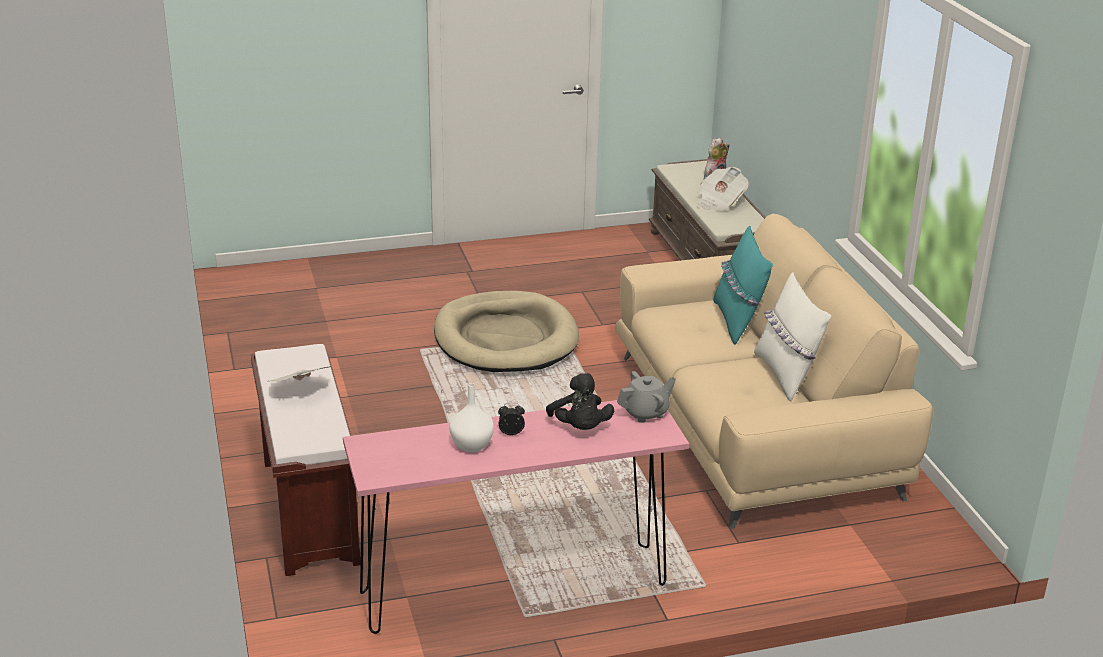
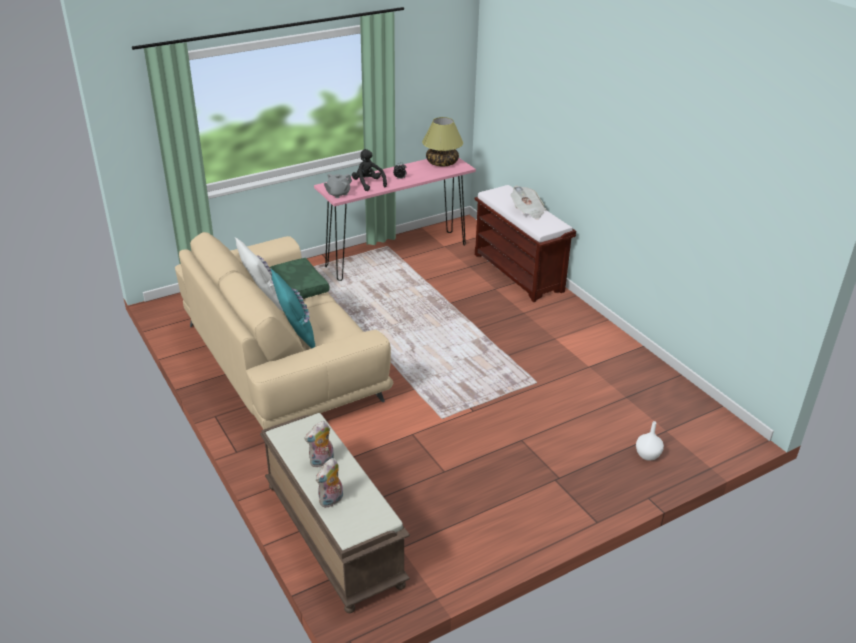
camera: 165 degrees right, 5 degrees up
beige dog bed [434,291,579,372] -> none
white vase [450,383,494,452] -> white vase moved to [636,421,664,461]
newspaper [697,167,749,211] -> plush toy [304,421,334,468]
none -> green pillow [270,258,330,299]
none -> table lamp [422,117,463,167]

